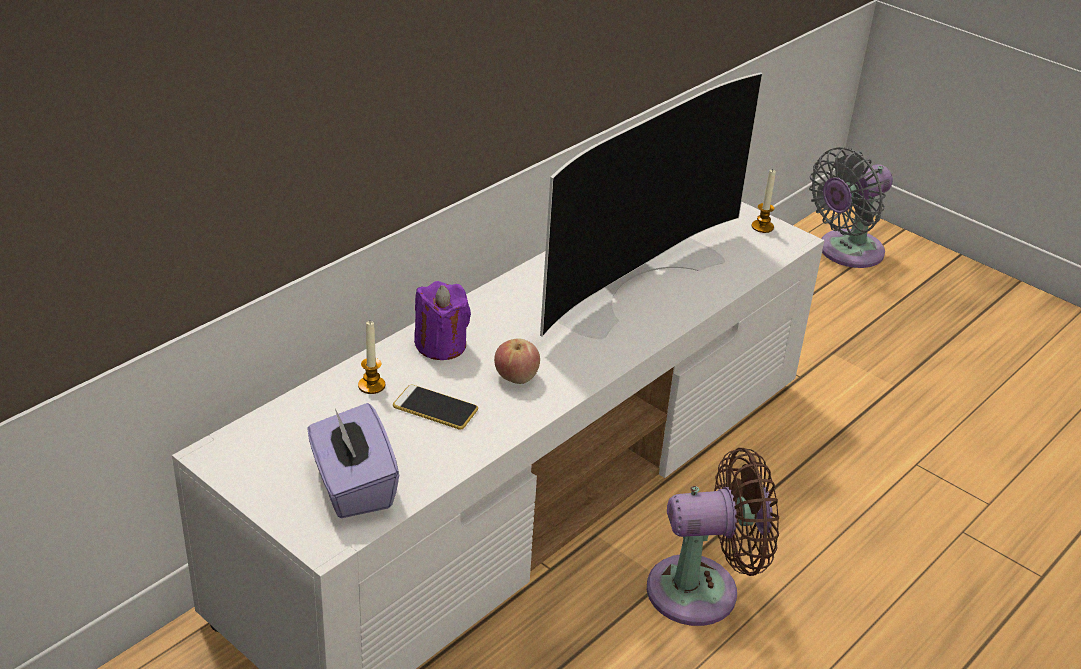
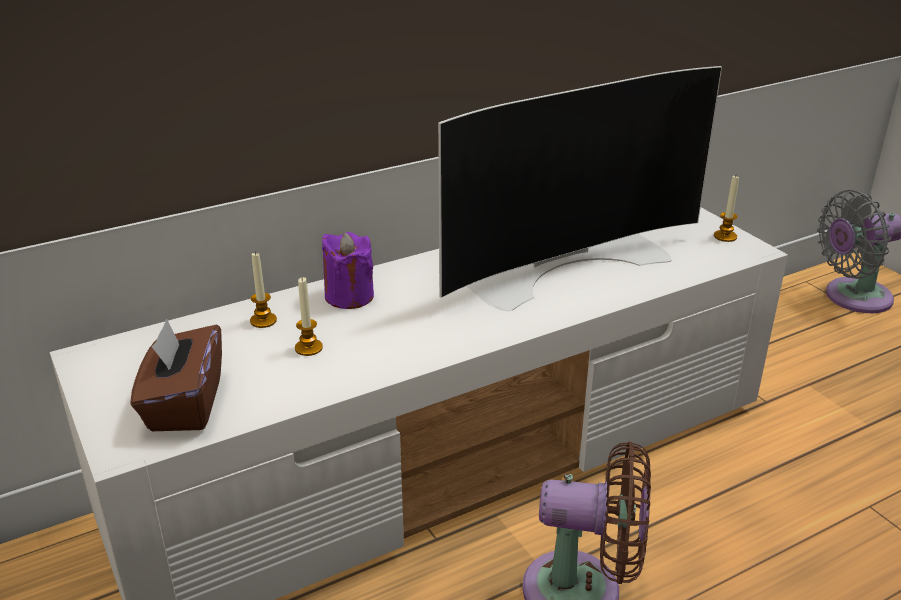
camera: 20 degrees right, 5 degrees down
purple tissue box [307,403,399,518] -> brown tissue box [130,319,222,431]
phone [393,385,478,430] -> candle [295,277,323,356]
apple [494,338,540,384] -> none

